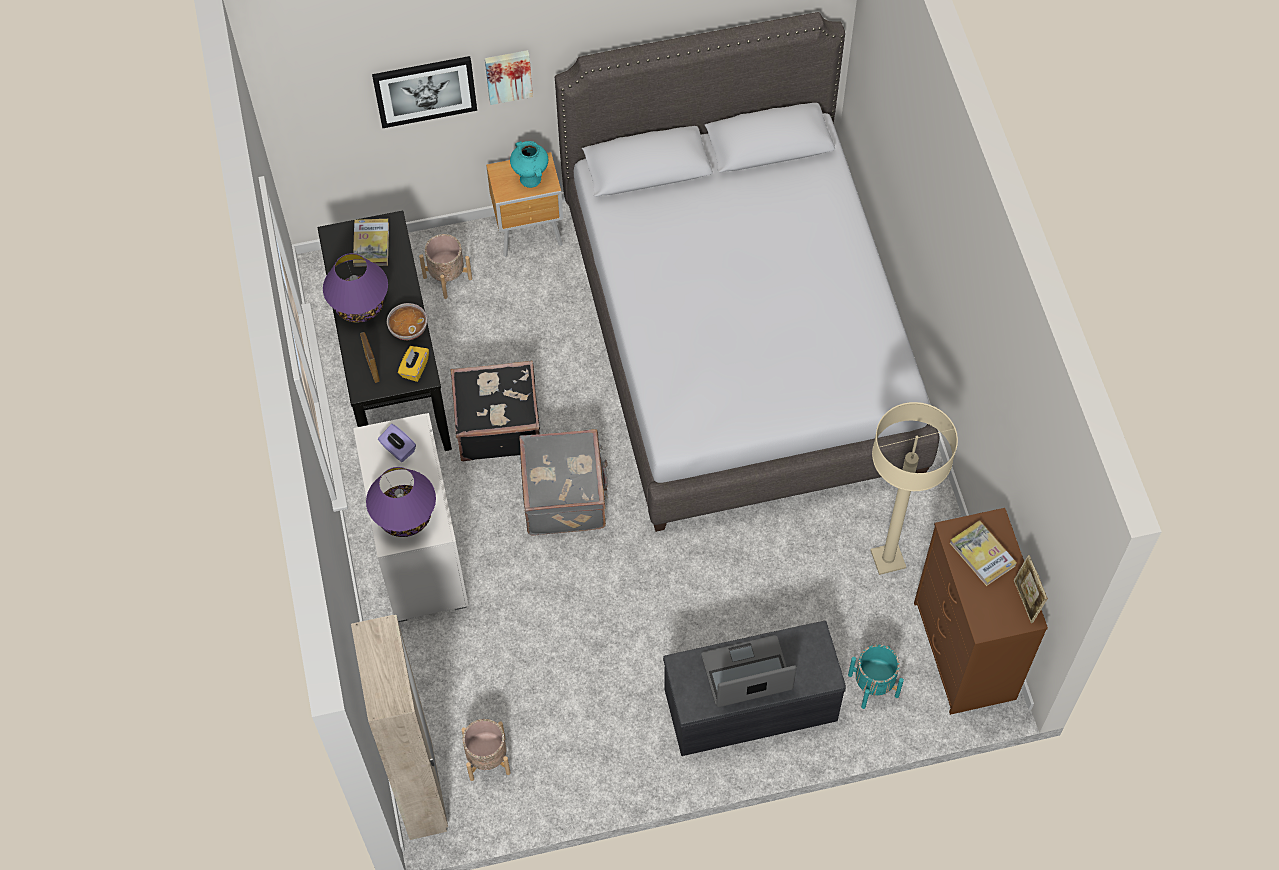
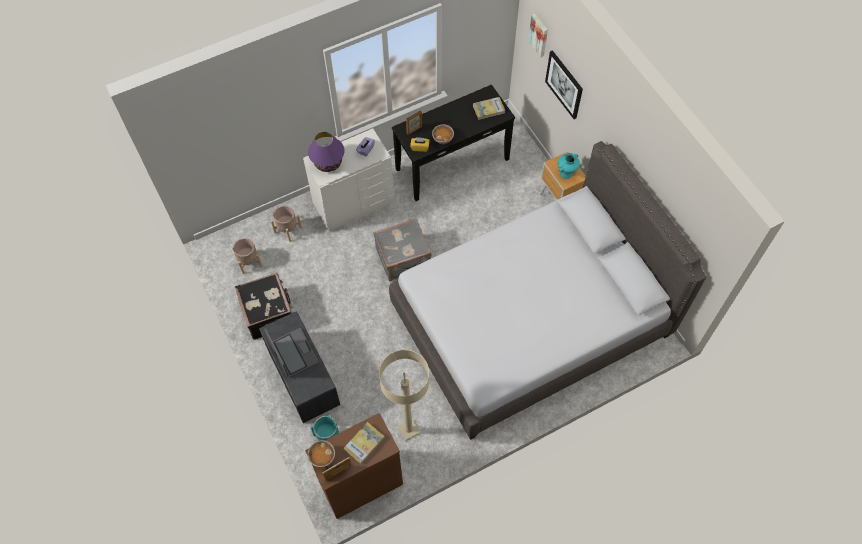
camera: 75 degrees right, 0 degrees up
purple table lamp [323,253,388,323] -> none
beige wardrobe [351,615,448,840] -> none
beige planter [419,234,472,299] -> beige planter moved to [271,206,302,242]
black suitcase [450,361,540,461] -> black suitcase moved to [235,273,292,340]
picture [485,50,533,105] -> picture moved to [528,13,548,57]
none -> bowl [308,440,335,468]

